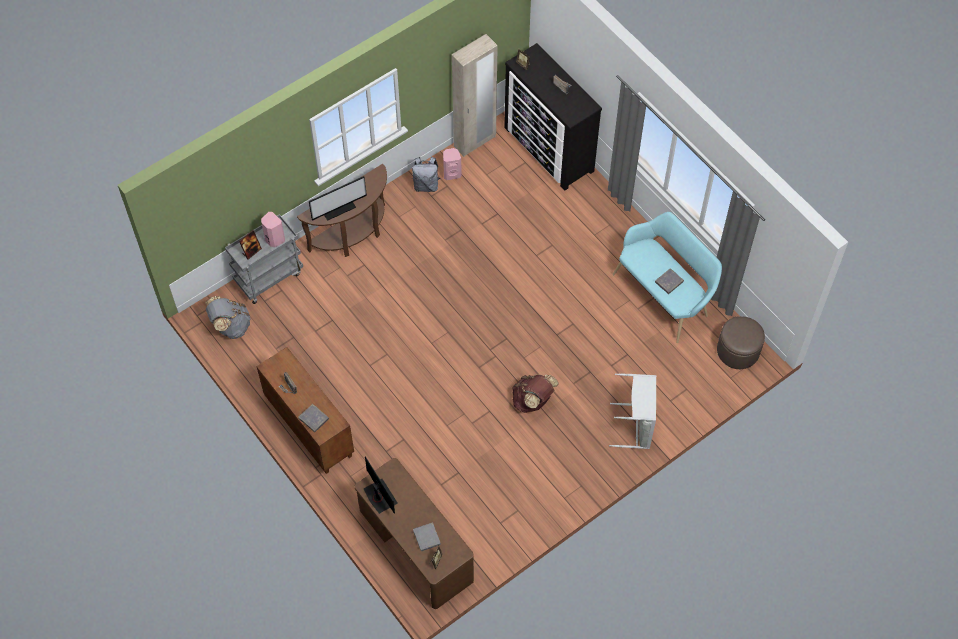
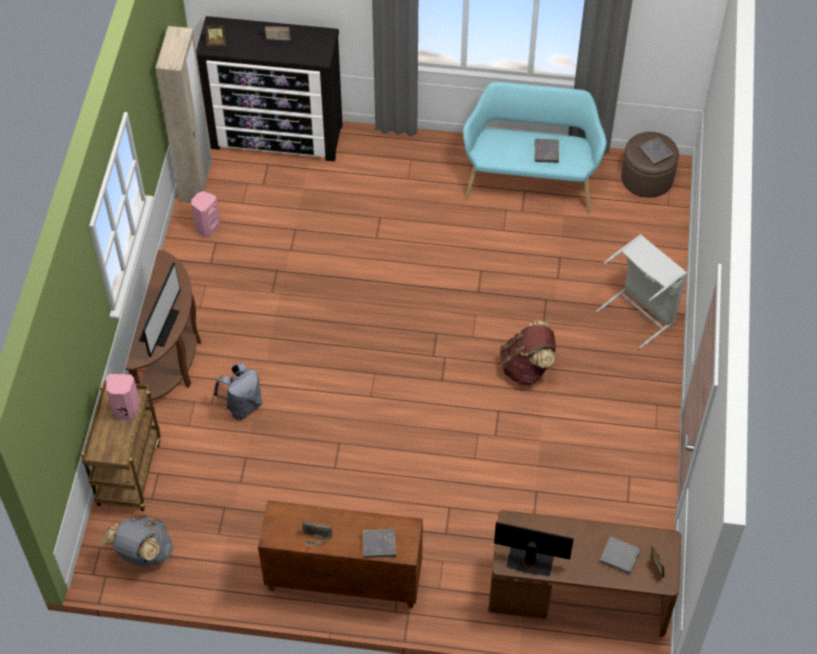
camera: 45 degrees left, 5 degrees down
grey cart [225,214,303,304] -> brown cart [81,380,161,511]
picture frame [239,230,262,260] -> none
grey backpack [412,157,440,192] -> grey backpack moved to [214,363,262,420]
none -> grey book [638,137,674,166]

